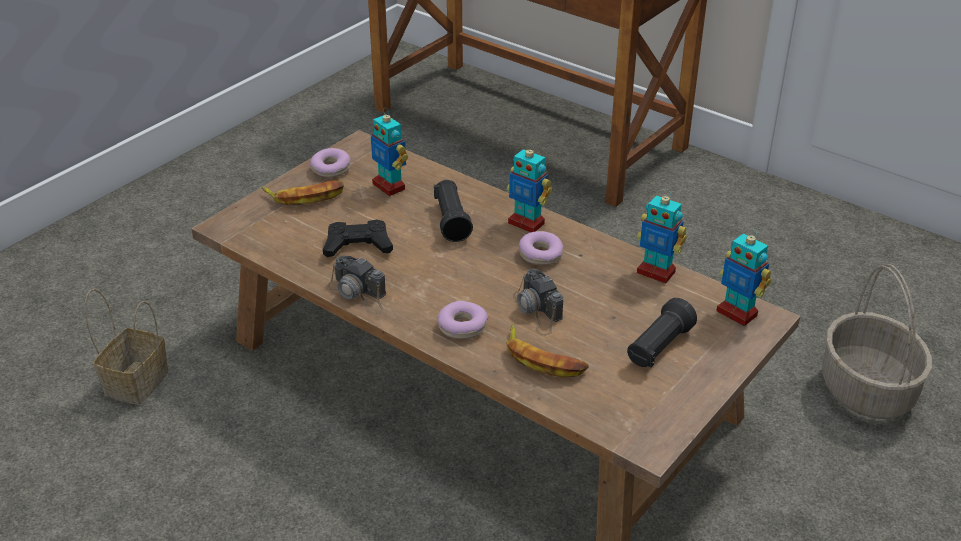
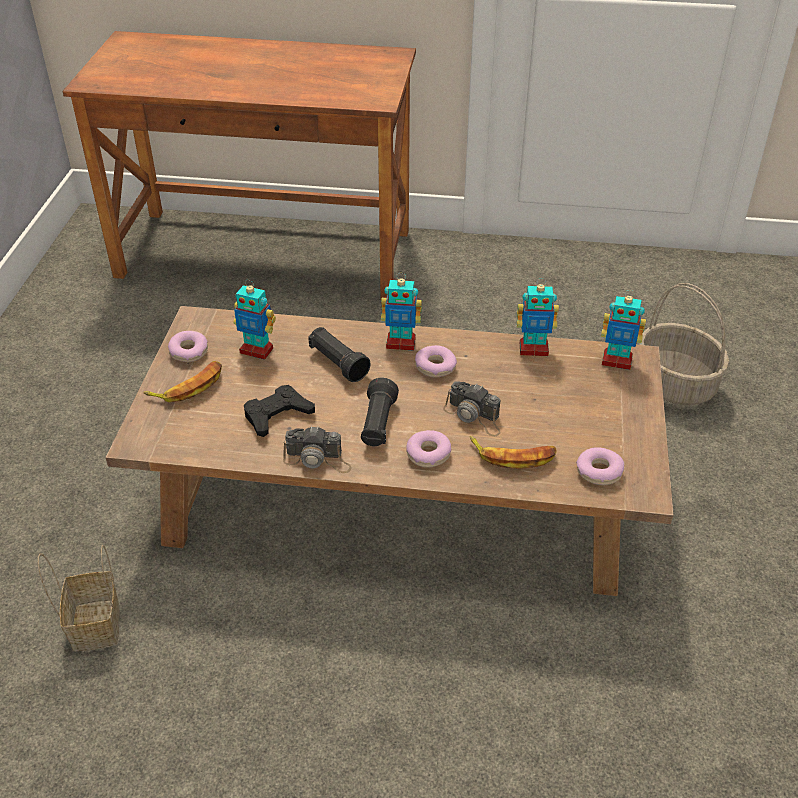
camera: 30 degrees left, 5 degrees up
black flashlight [627,298,697,367] -> black flashlight moved to [361,378,399,446]
none -> donut [576,447,624,485]

